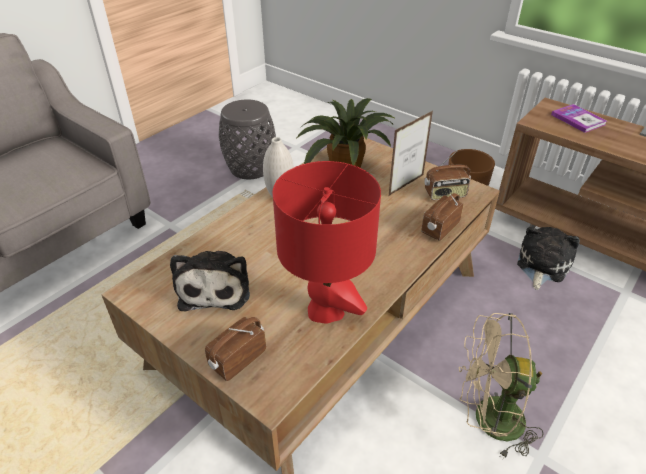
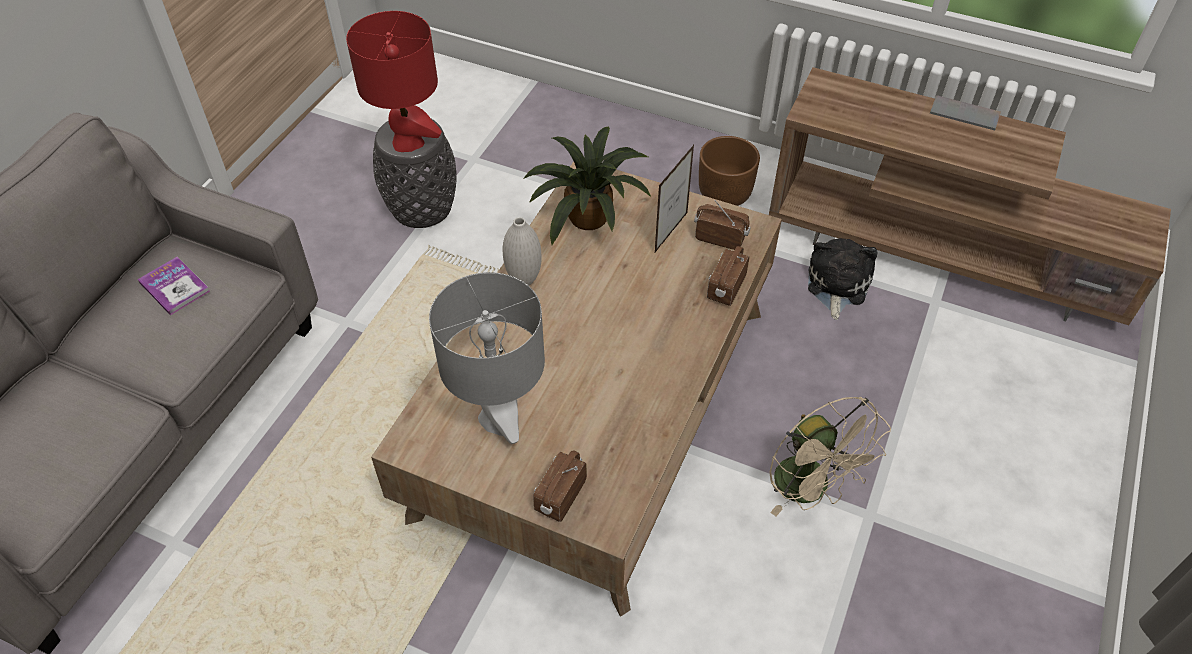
camera: 15 degrees left, 10 degrees up
plush toy [170,251,250,311] -> grey table lamp [429,272,545,444]
red table lamp [273,161,381,324] -> red table lamp moved to [346,11,442,152]
radio [424,151,471,200] -> radio turned 135 degrees counterclockwise [694,200,750,250]
beige fan [459,313,544,459] -> beige fan turned 105 degrees counterclockwise [769,397,891,516]
book [551,104,607,133] -> book moved to [138,257,210,315]

